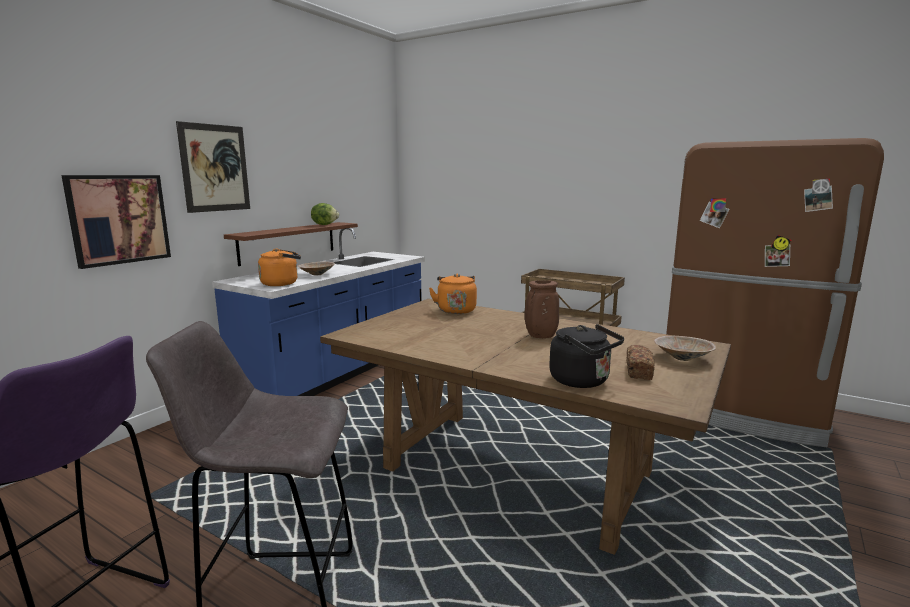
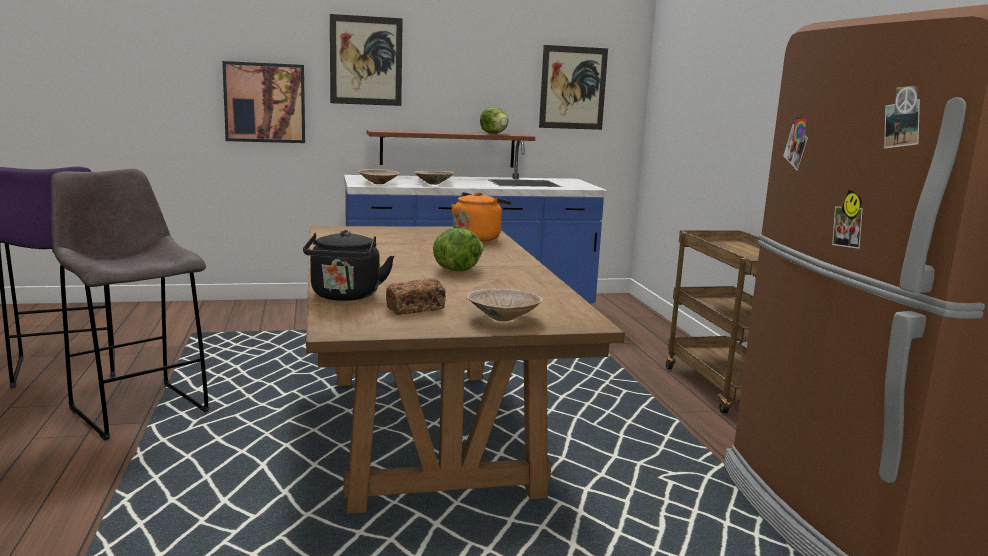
camera: 45 degrees right, 0 degrees up
orange kettle [258,248,301,286] -> beige bowl [359,169,400,184]
brown vase [525,280,559,338] -> lettuce [433,228,484,271]
none -> picture [539,45,608,130]

